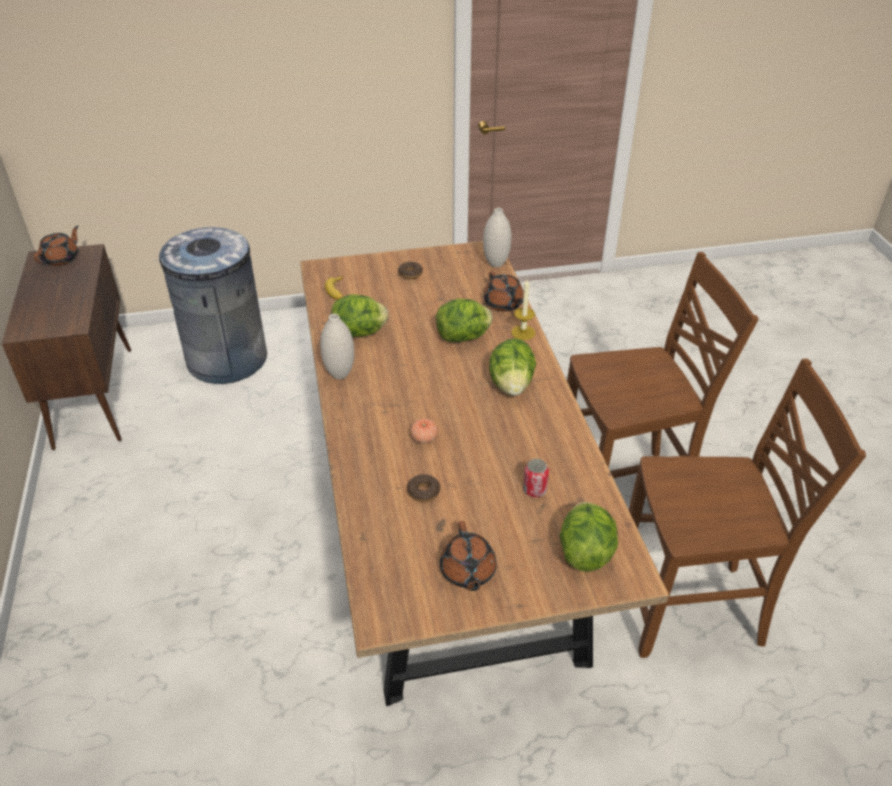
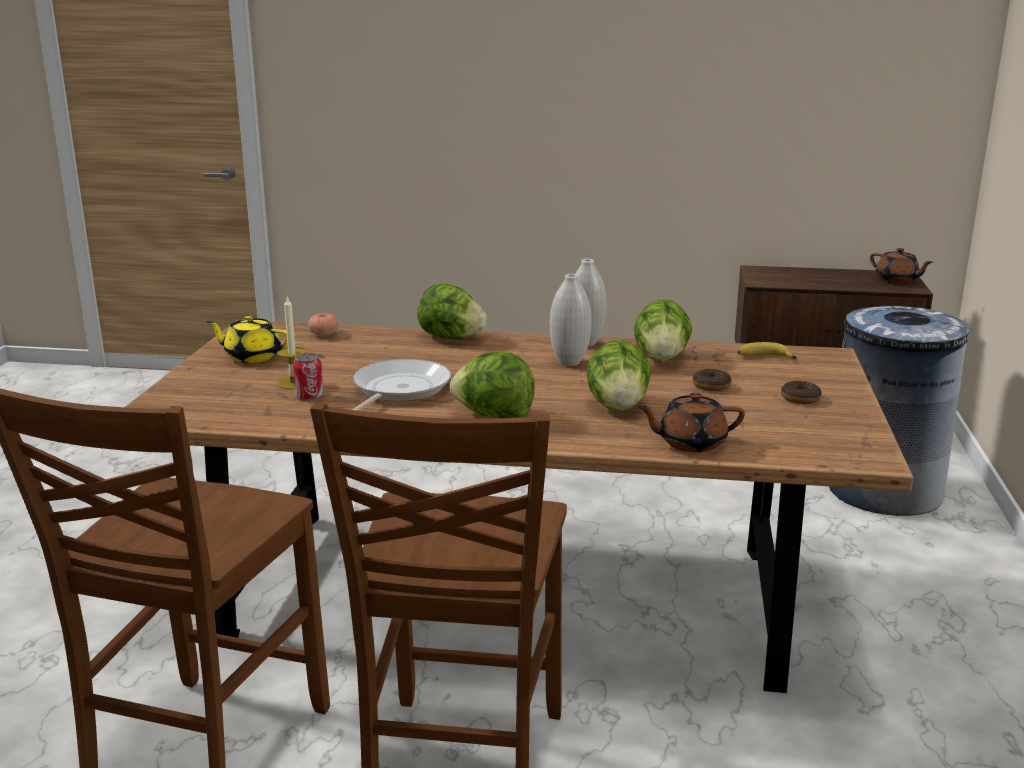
camera: 110 degrees right, 20 degrees down
donut [407,474,440,502] -> donut moved to [693,369,732,391]
tomato [410,419,438,443] -> tomato moved to [308,313,338,336]
brown teapot [440,521,496,591] -> yellow teapot [206,315,287,363]
white vase [483,208,511,268] -> white vase moved to [550,274,591,366]
candle [511,280,535,340] -> candle moved to [277,296,307,389]
lettuce [559,502,618,572] -> lettuce moved to [417,283,487,340]
none -> frying pan [352,359,451,411]

